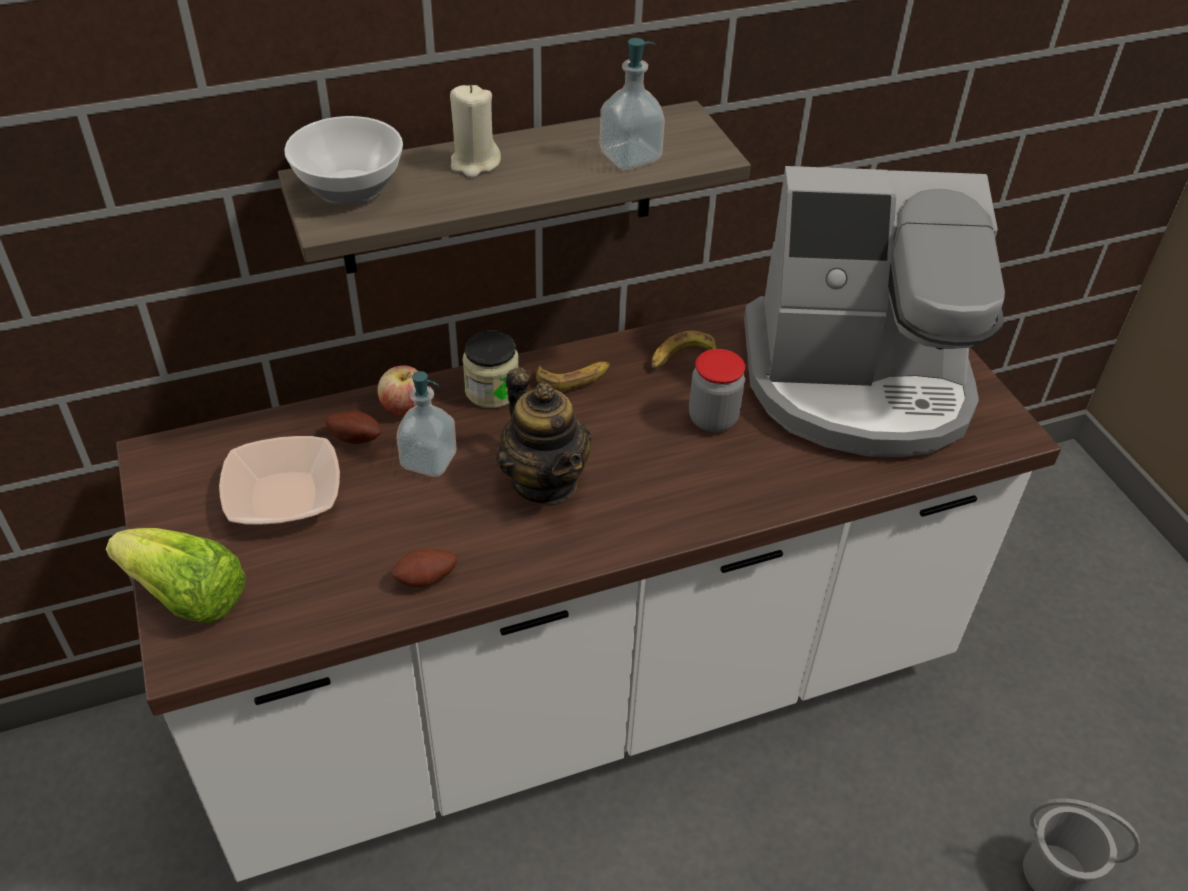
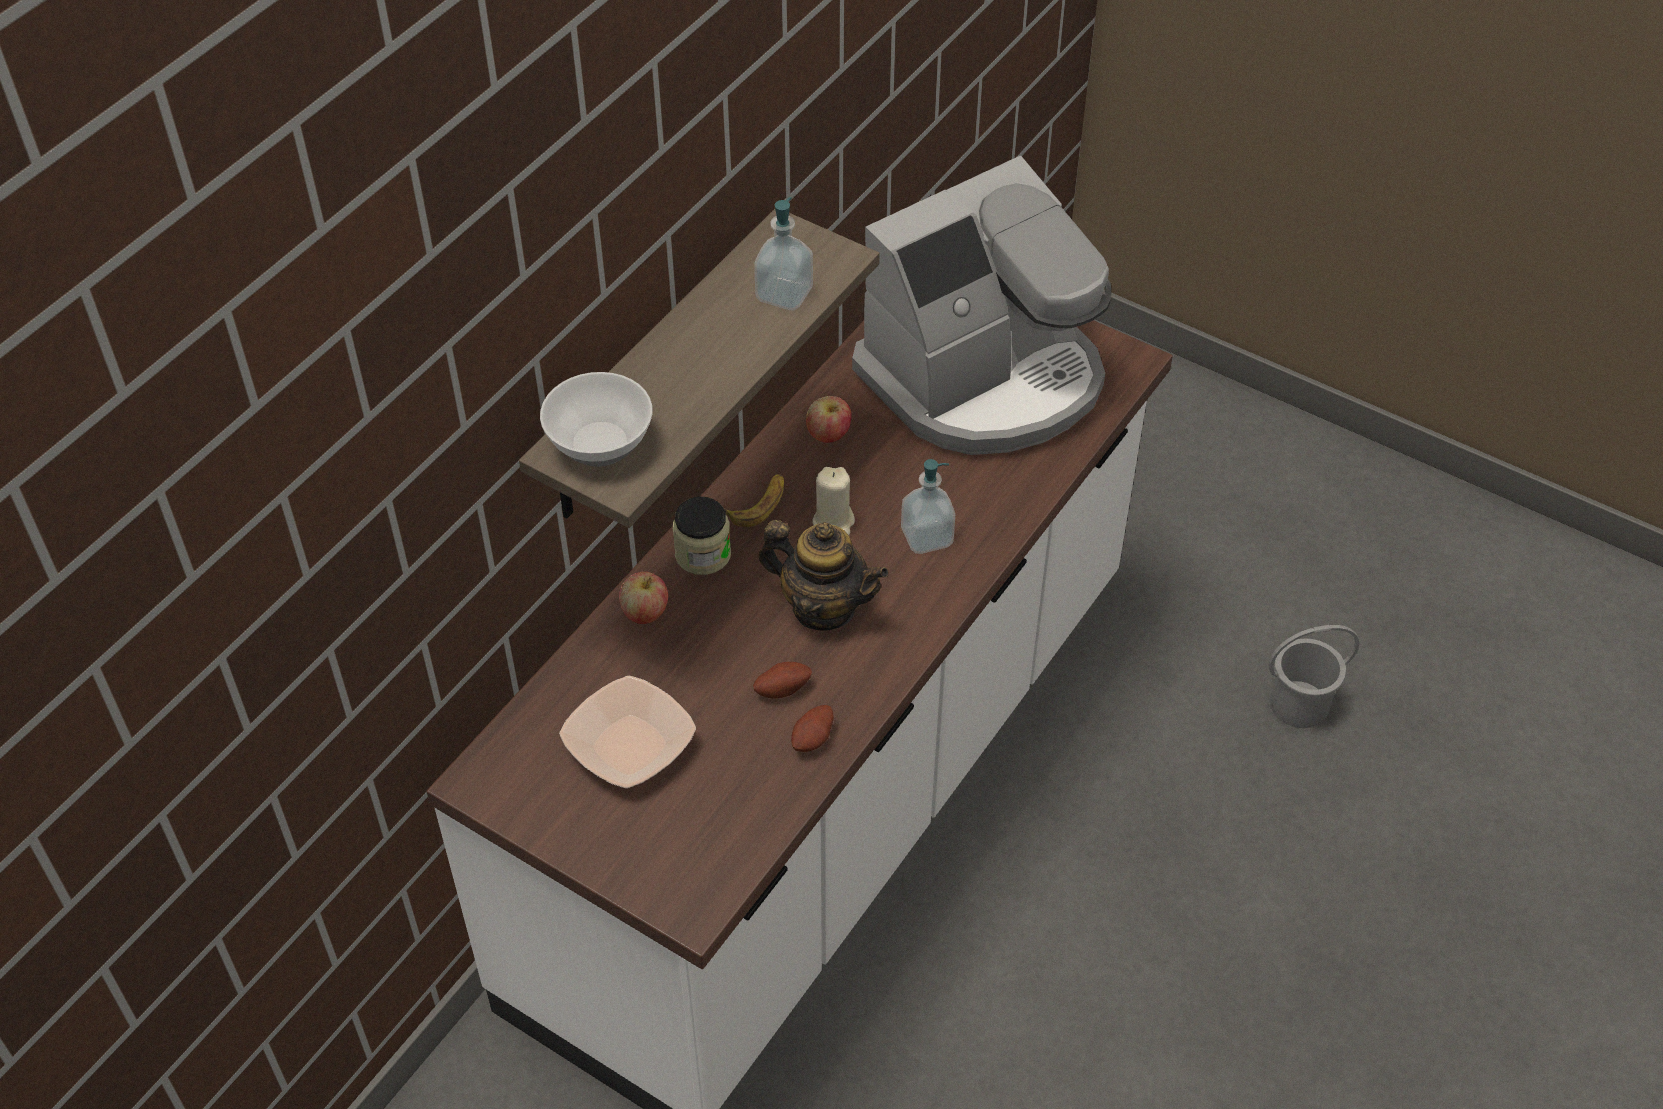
camera: 35 degrees left, 5 degrees up
lettuce [106,528,246,623] -> none
potato [325,411,381,444] -> potato moved to [753,662,812,699]
soap dispenser [397,371,456,477] -> soap dispenser moved to [901,459,955,554]
beige candle [450,85,501,178] -> beige candle moved to [812,467,855,535]
banana [652,331,717,370] -> apple [806,396,852,443]
jar [689,349,745,432] -> none

